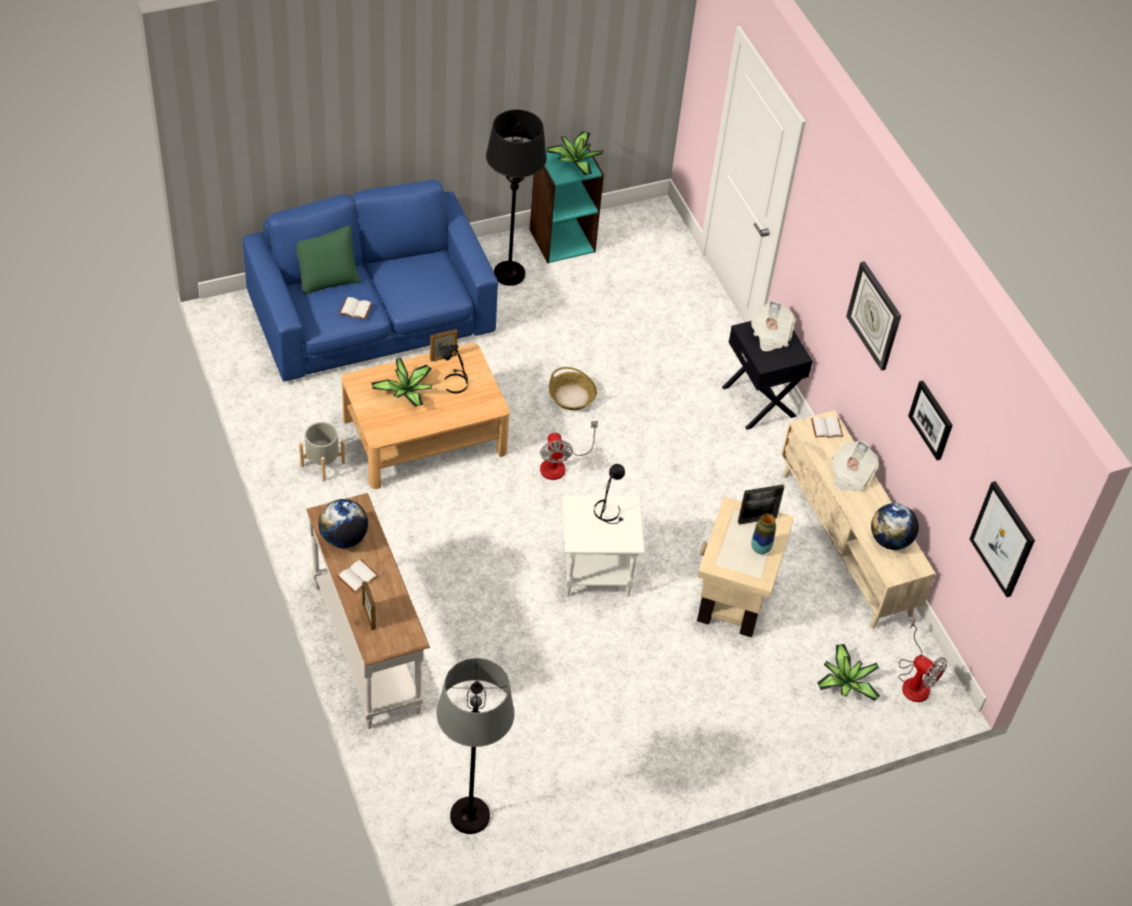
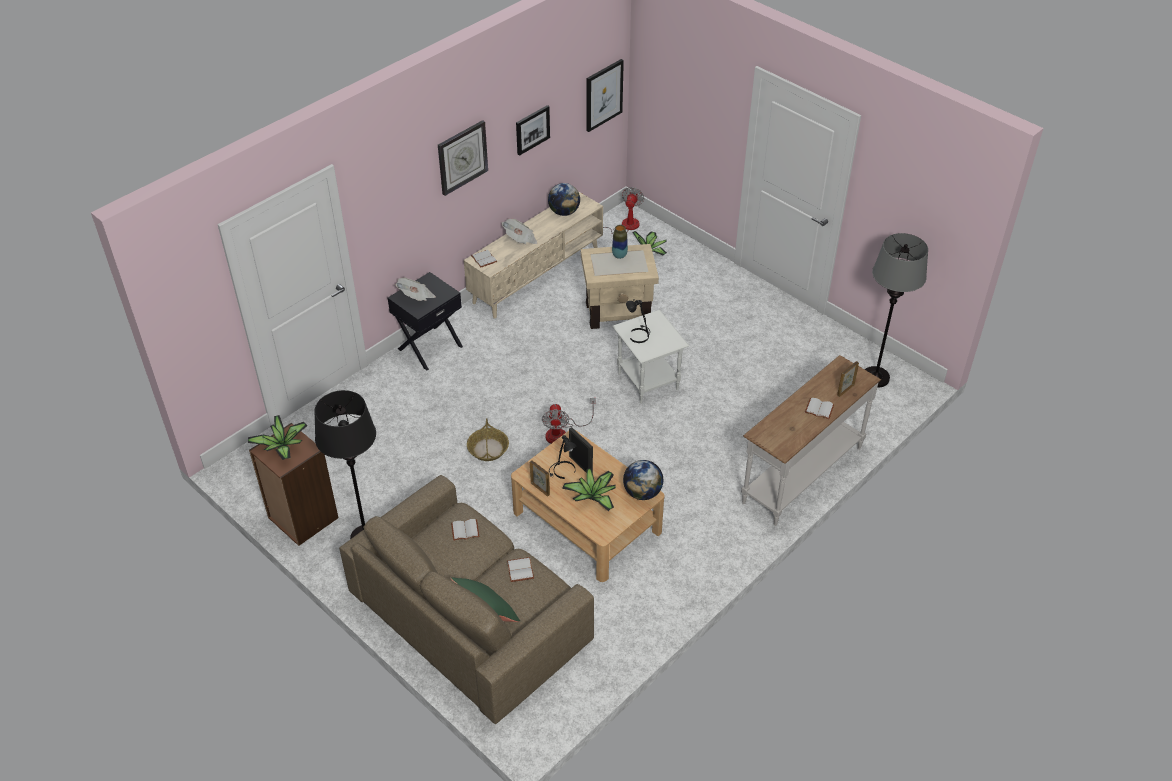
camera: 110 degrees left, 5 degrees down
blue sofa [242,180,498,381] -> brown sofa [339,475,594,724]
grey planter [299,422,345,482] -> none
globe [318,499,368,548] -> globe moved to [623,460,663,500]
turquoise bookcase [530,143,604,263] -> brown bookcase [249,423,338,546]
fan [540,421,598,480] -> fan turned 120 degrees clockwise [542,398,596,444]
picture frame [738,484,784,525] -> picture frame moved to [569,427,593,473]
none -> white book [451,519,479,541]

